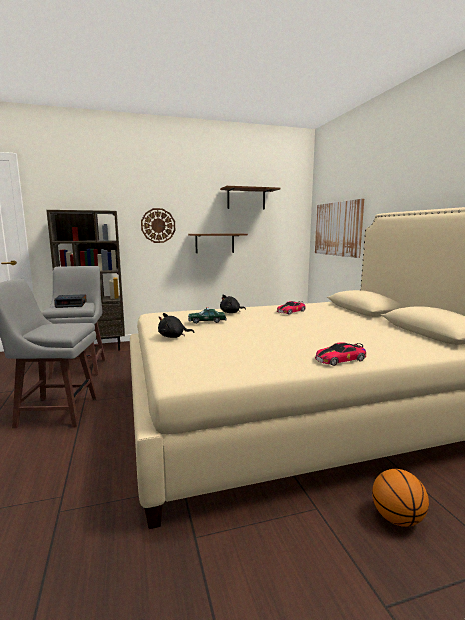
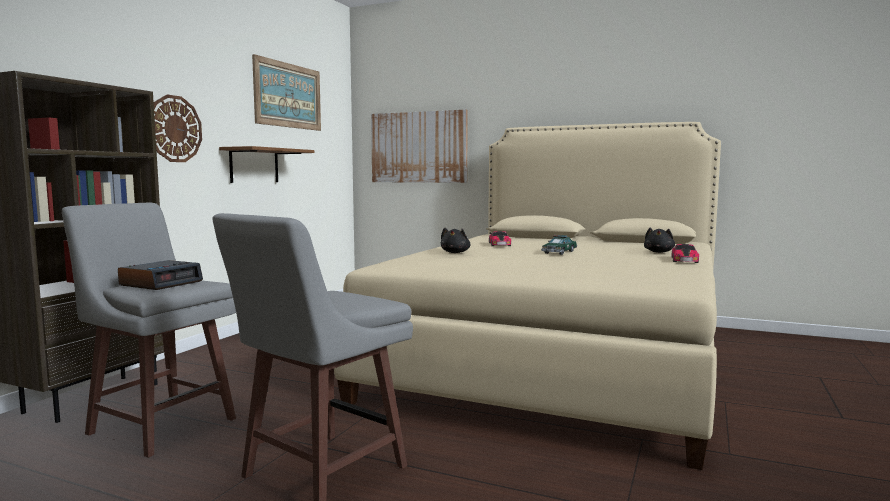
camera: 50 degrees left, 5 degrees down
black plush toy [158,313,194,338] -> black plush toy moved to [644,227,675,253]
toy car [188,307,226,324] -> toy car moved to [541,235,578,255]
brown shelf [220,186,280,209] -> picture [252,54,321,131]
basketball [372,469,429,527] -> none

